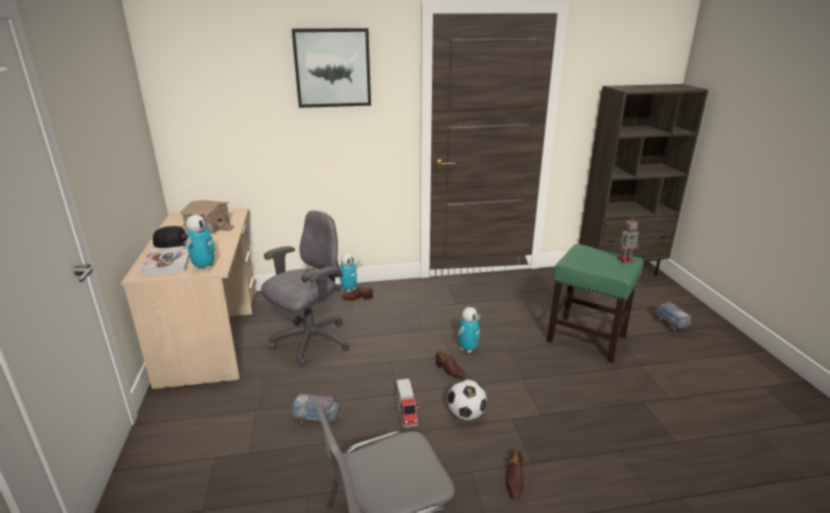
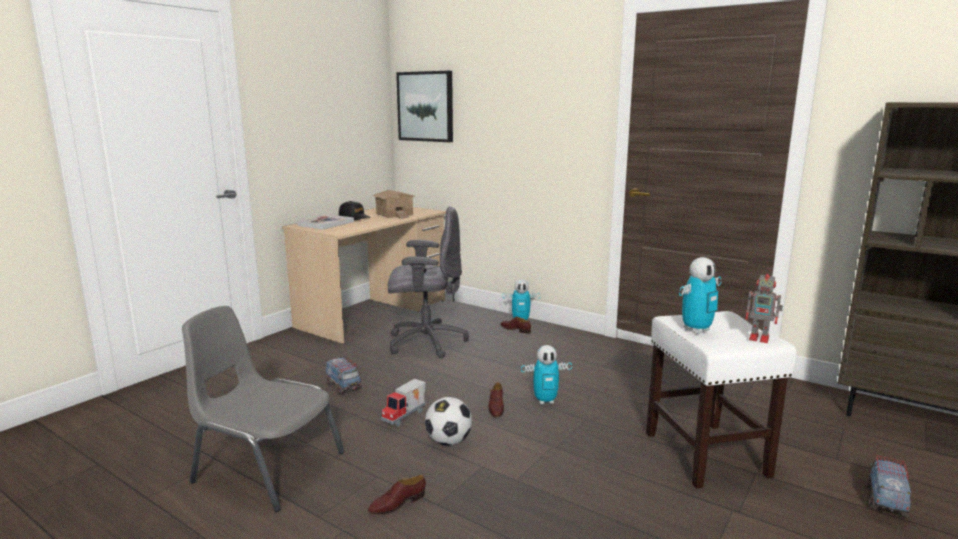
camera: 45 degrees right, 10 degrees down
toy robot [184,215,215,270] -> toy robot moved to [679,257,722,334]
picture [292,28,371,108] -> picture moved to [396,71,453,142]
green stool [547,244,644,363] -> white stool [646,311,797,489]

